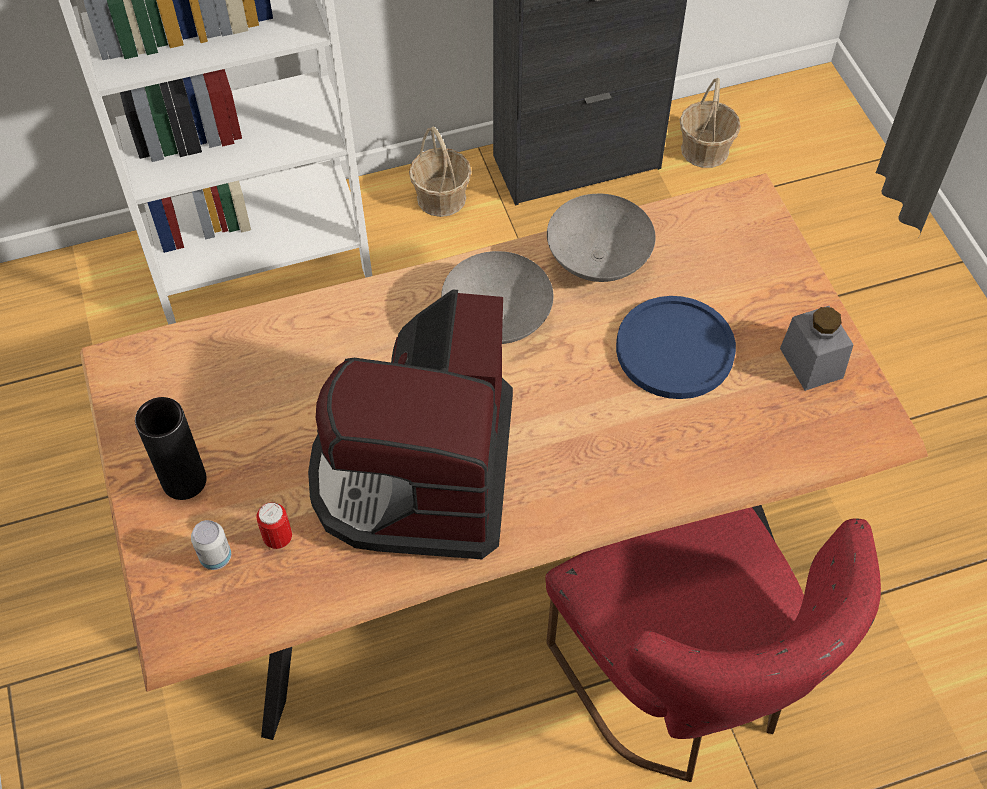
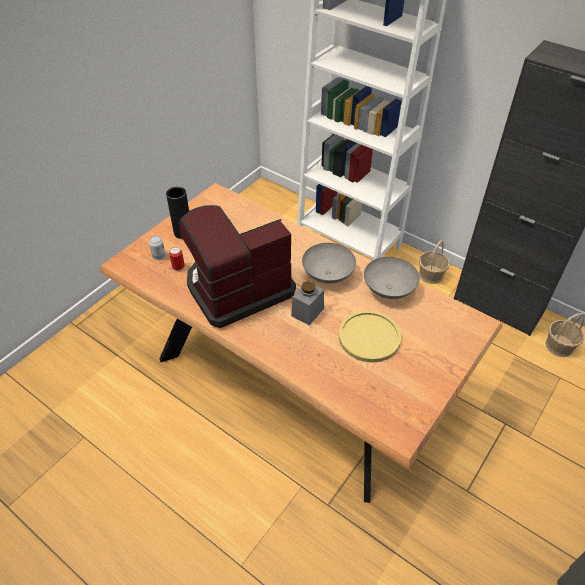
camera: 55 degrees right, 10 degrees down
red chair [545,507,881,782] -> none
blue plate [616,296,736,399] -> yellow plate [339,310,401,362]
grey jar [780,306,854,391] -> grey jar moved to [291,281,324,325]

